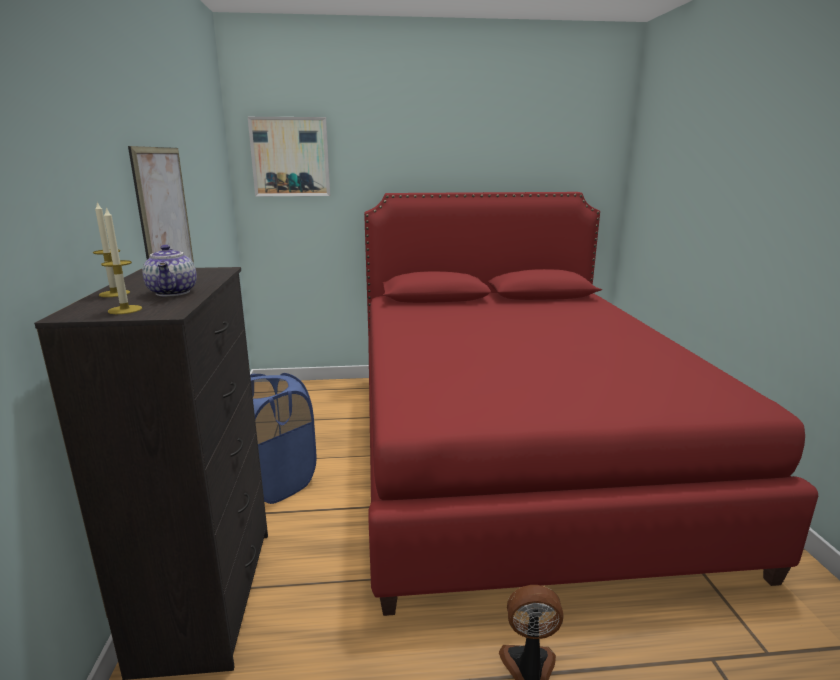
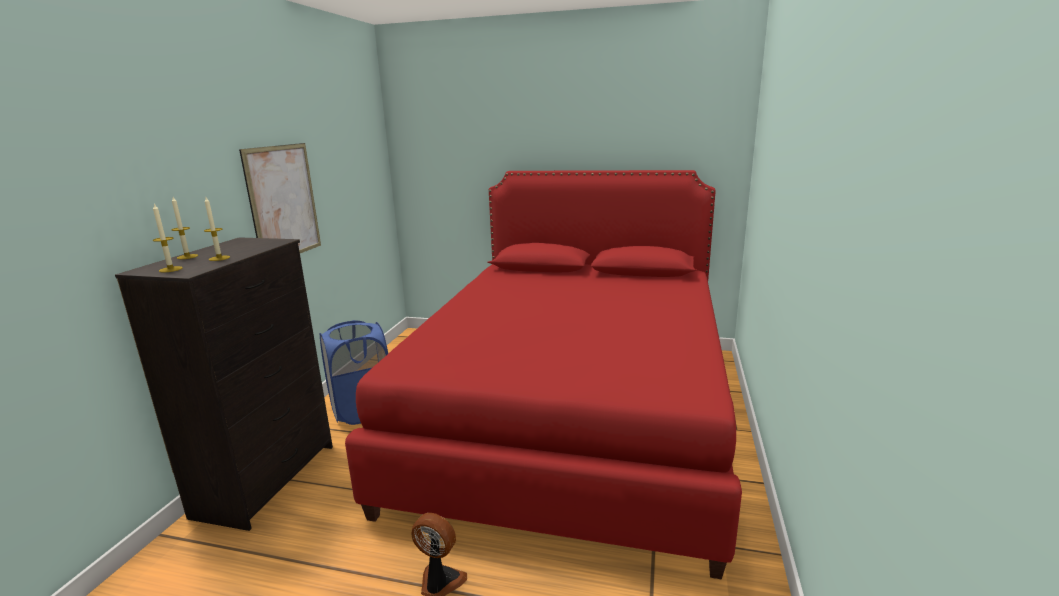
camera: 20 degrees right, 0 degrees up
teapot [142,245,197,296] -> candle [204,197,230,261]
picture [248,117,330,196] -> none

